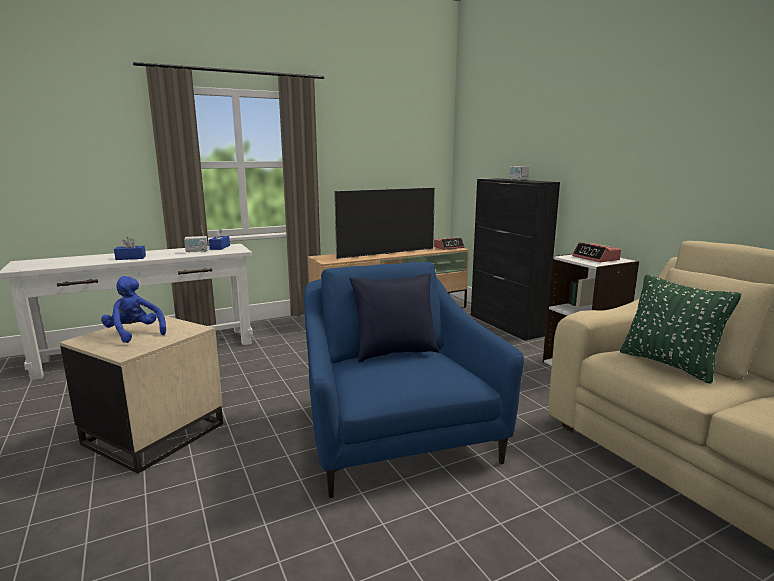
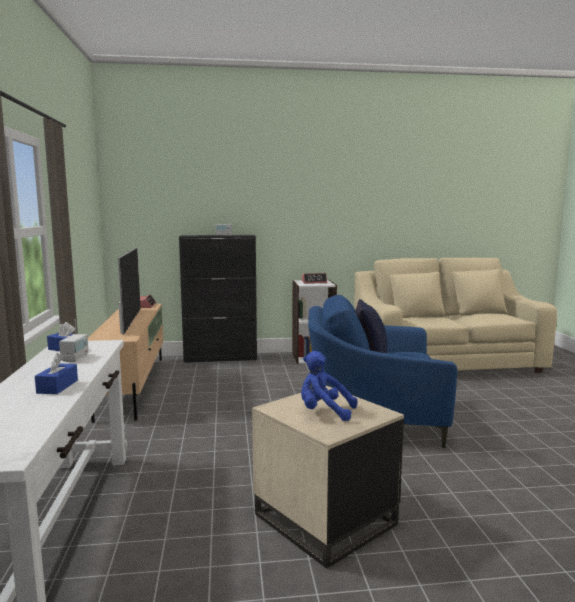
camera: 70 degrees left, 5 degrees down
blue plush toy [101,276,166,343] -> blue plush toy turned 45 degrees clockwise [301,351,358,421]
green pillow [620,274,741,384] -> none

